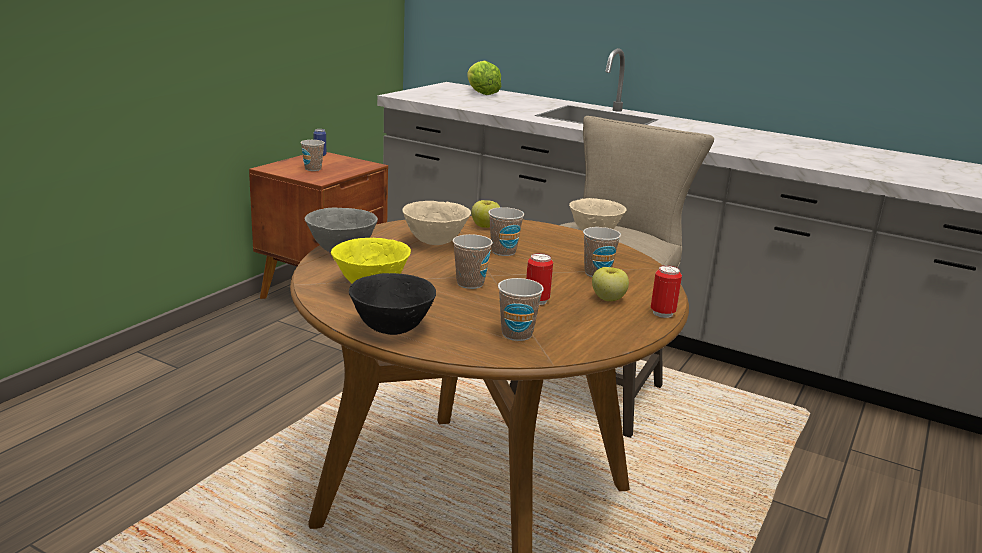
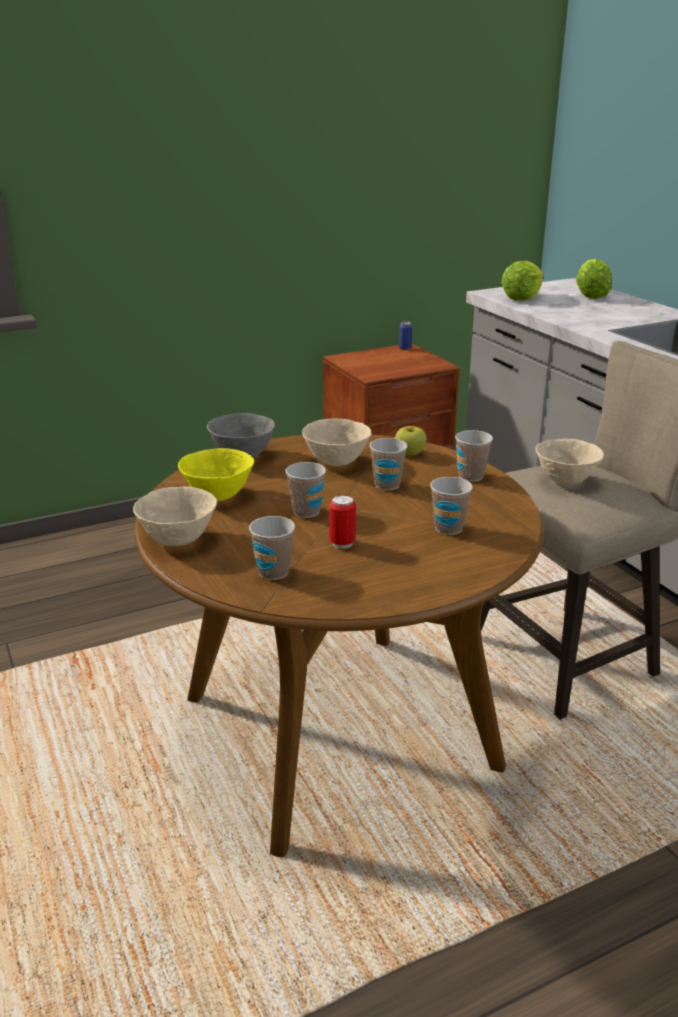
camera: 35 degrees right, 5 degrees up
cup [300,140,325,171] -> cup moved to [455,430,493,482]
black bowl [349,273,436,335] -> beige bowl [133,487,217,546]
apple [592,267,629,301] -> none
can [651,265,682,318] -> none
none -> lettuce [501,261,544,301]

